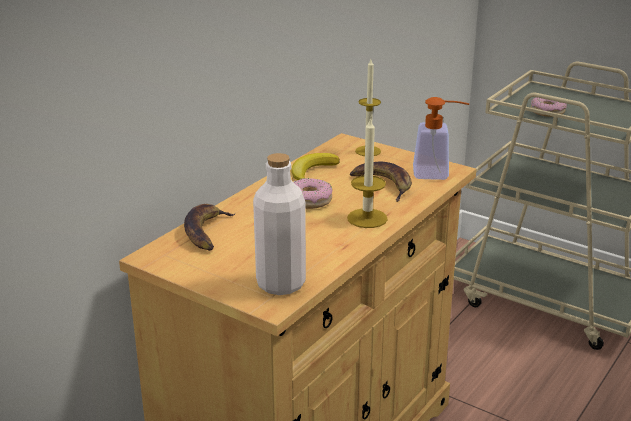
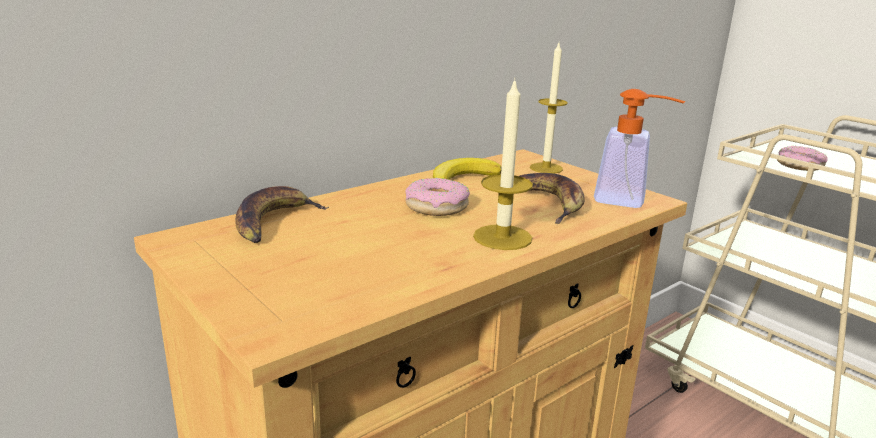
camera: 15 degrees right, 5 degrees down
white bottle [253,153,306,295] -> none

